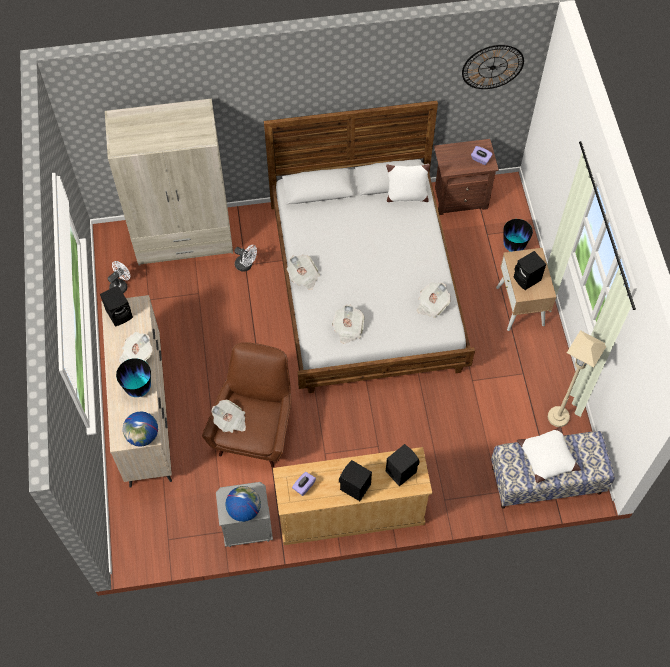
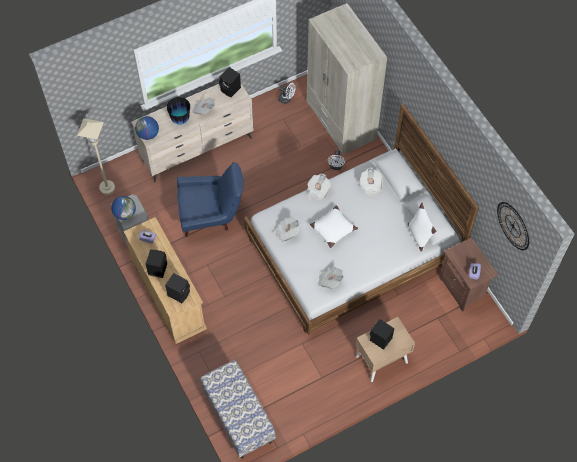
camera: 70 degrees right, 0 degrees up
brown armchair [202,342,291,467] -> blue armchair [177,162,243,237]
newspaper [211,400,246,433] -> newspaper moved to [359,168,383,197]
vase [503,219,533,252] -> none
white pillow [517,427,581,483] -> white pillow moved to [310,205,358,248]
beige floor lamp [548,330,606,427] -> beige floor lamp moved to [77,118,115,195]

